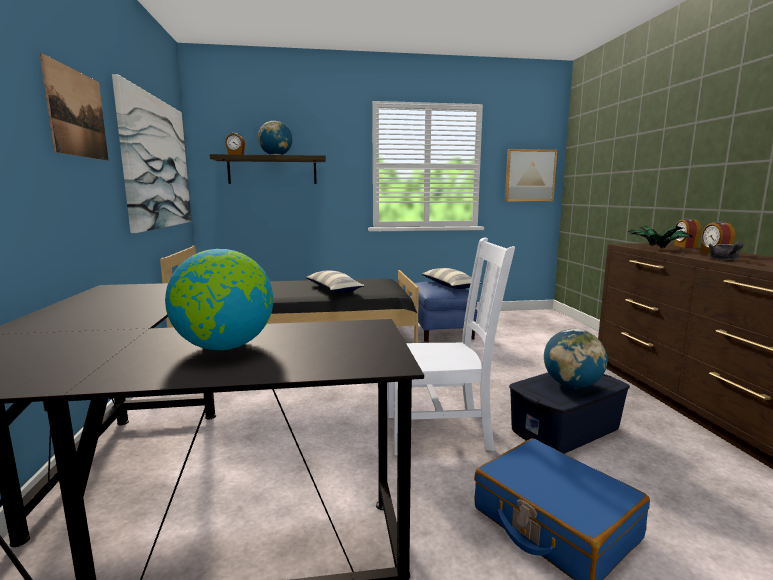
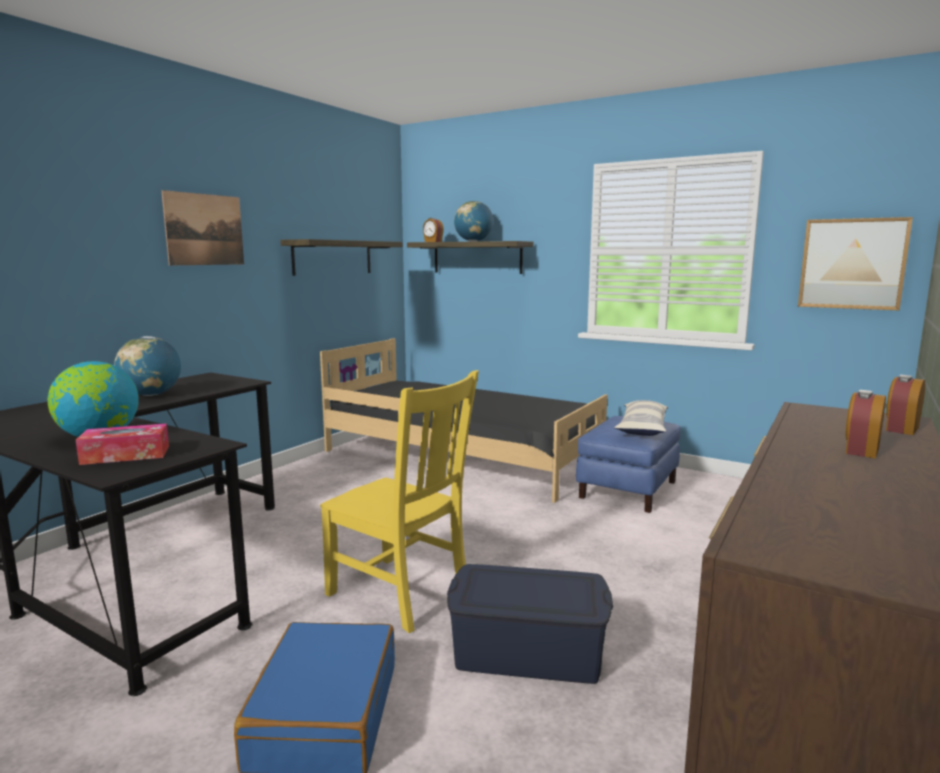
camera: 40 degrees right, 0 degrees up
picture [112,74,191,233] -> shelf [280,239,403,276]
pillow [305,270,365,293] -> none
white chair [388,237,515,455] -> yellow chair [320,370,479,633]
globe [544,329,607,388] -> globe moved to [114,336,181,396]
potted plant [628,226,693,249] -> none
grey teapot [708,242,743,260] -> none
none -> tissue box [76,423,169,465]

